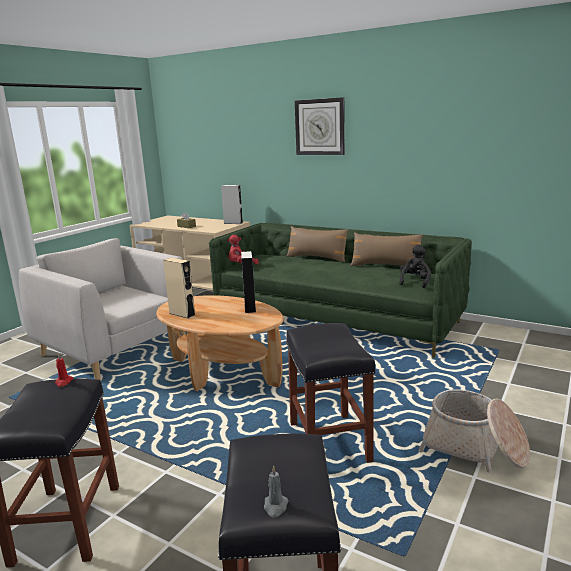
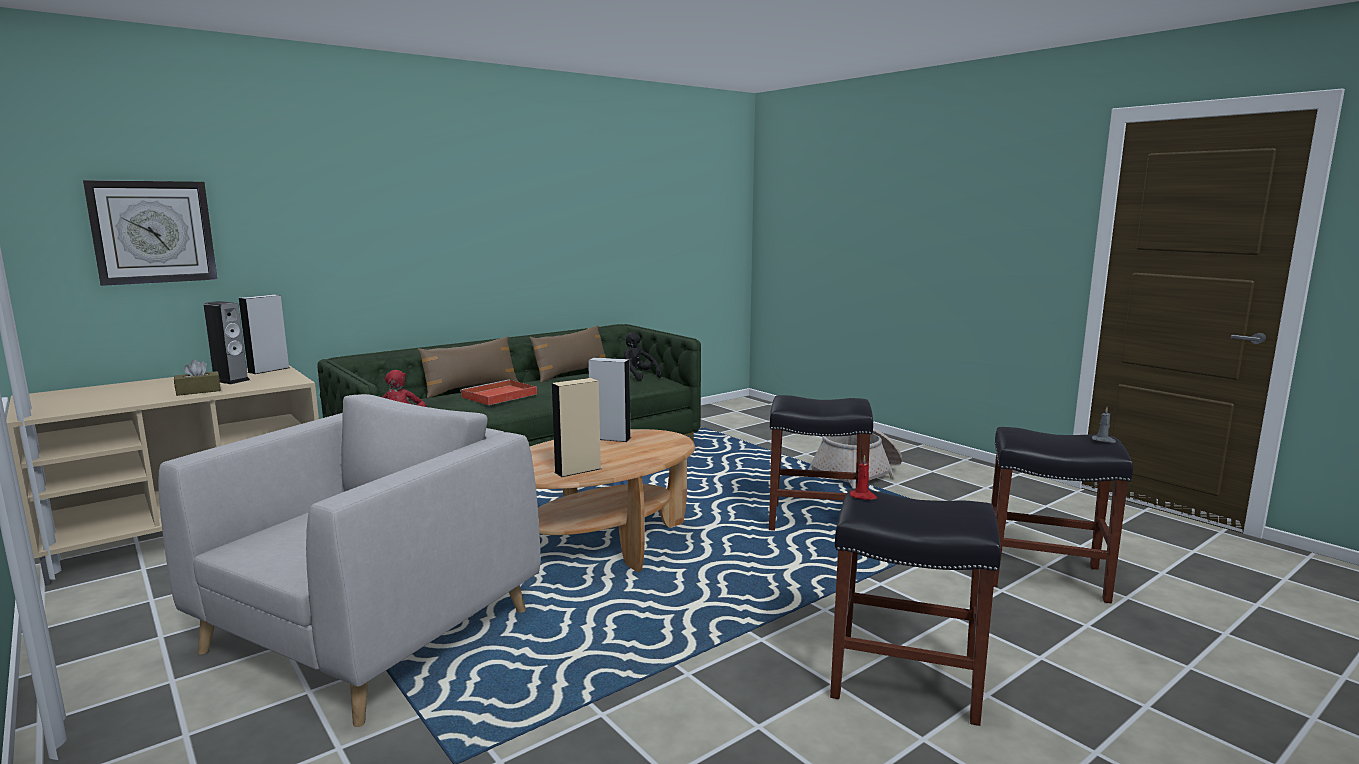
camera: 70 degrees left, 5 degrees down
grey armchair [19,238,186,381] -> grey armchair turned 150 degrees clockwise [158,394,541,727]
wall clock [295,97,345,155] -> wall clock moved to [83,180,217,286]
none -> speaker [204,301,250,384]
none -> red tray [460,380,537,405]

